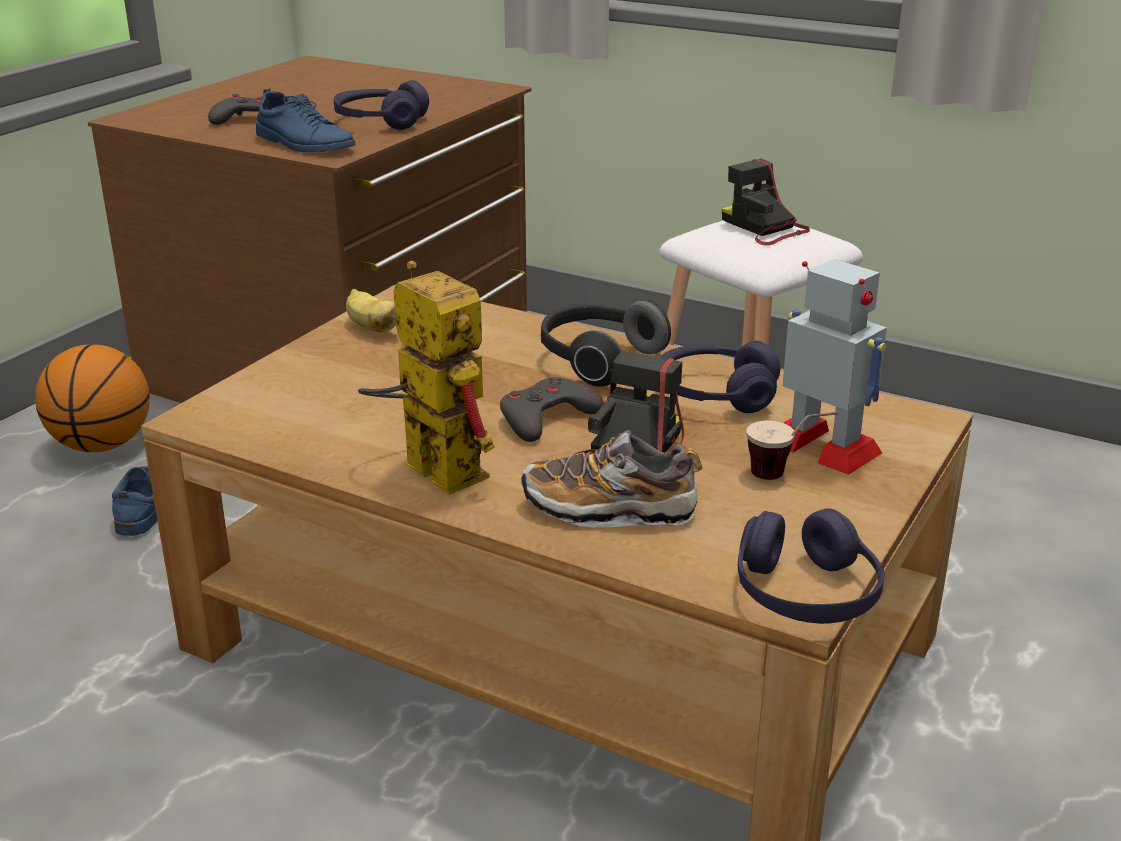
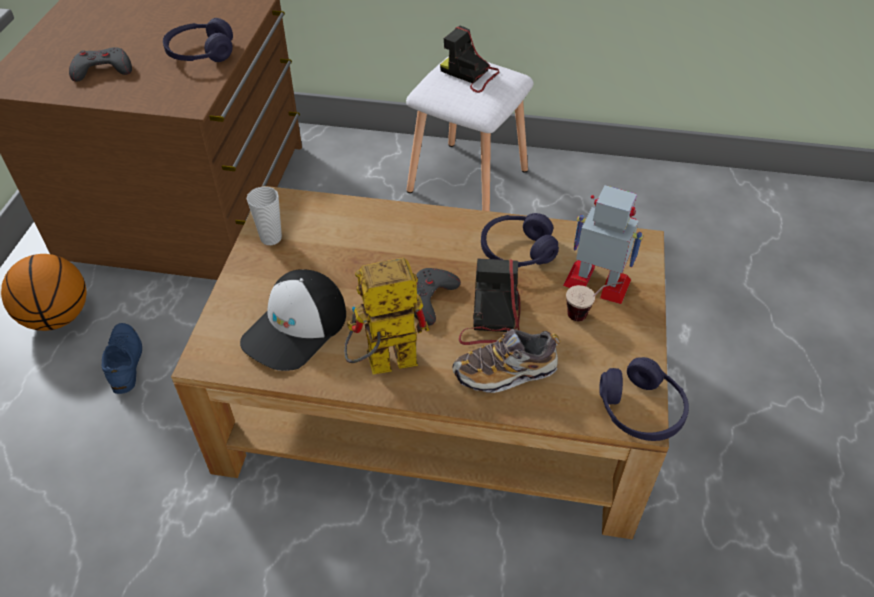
camera: 20 degrees left, 20 degrees up
blue shoe [256,88,355,152] -> none
banana [346,289,396,332] -> cup [247,187,282,245]
toy robot [358,261,495,495] -> toy robot turned 45 degrees counterclockwise [344,258,430,375]
headphones [541,300,671,387] -> none
none -> cap [240,269,346,371]

